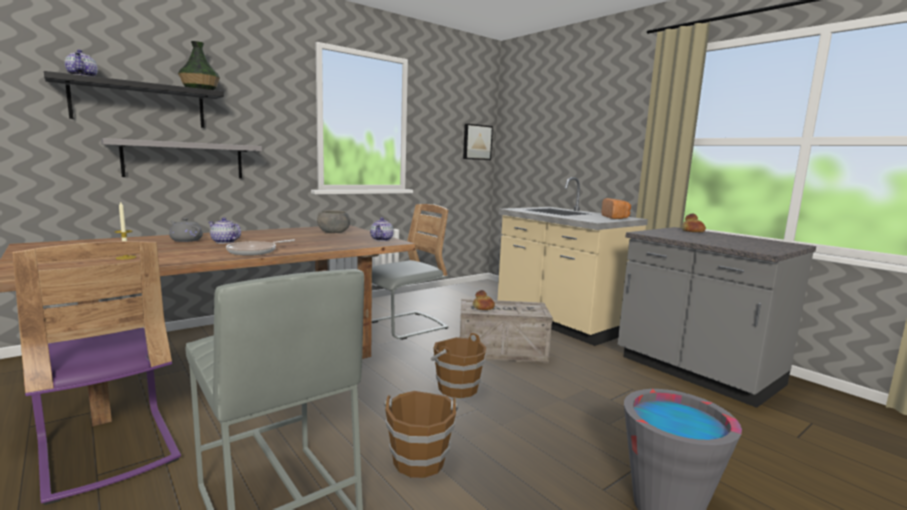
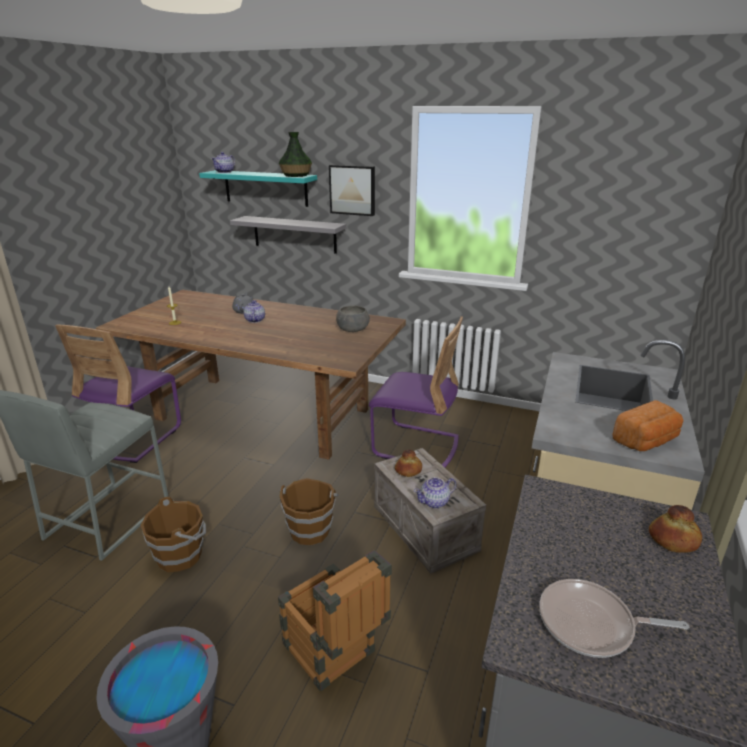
camera: 60 degrees right, 15 degrees up
black shelf [44,71,224,128] -> turquoise shelf [199,170,317,207]
frying pan [226,240,295,256] -> frying pan moved to [539,579,689,658]
teapot [370,217,394,241] -> teapot moved to [414,477,456,508]
grey chair [372,204,449,340] -> purple chair [369,316,463,468]
picture [463,124,493,160] -> picture moved to [329,165,375,216]
none -> crate [278,550,392,692]

